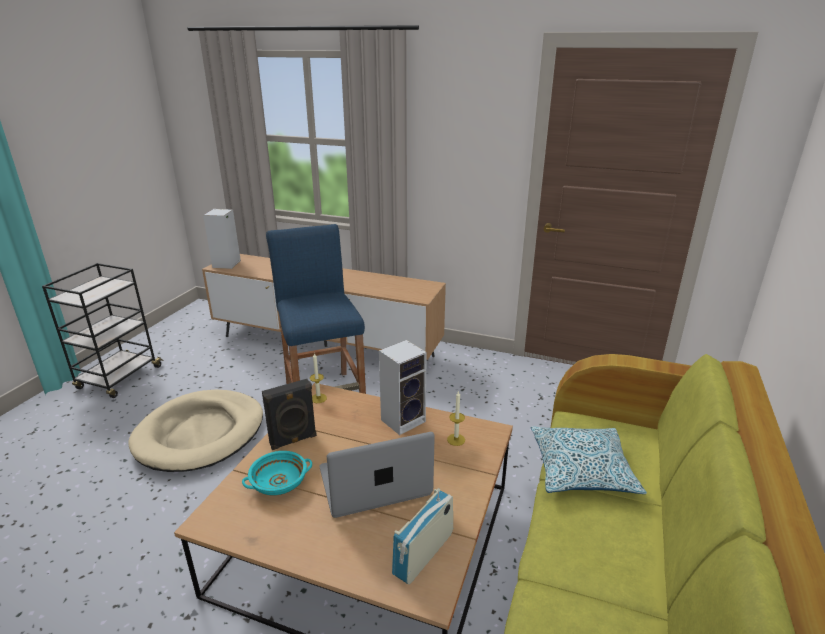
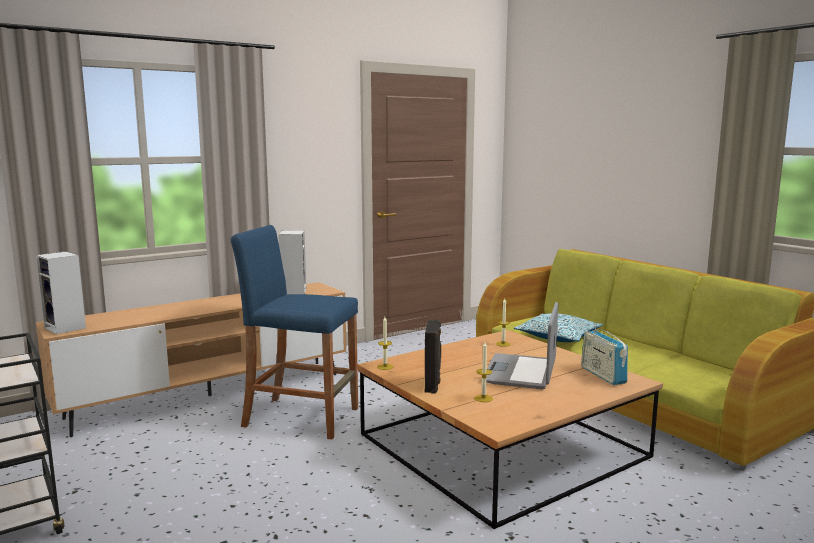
camera: 55 degrees left, 15 degrees down
beige dog bed [128,389,263,472] -> none
turquoise bowl [242,451,312,495] -> candle [474,342,493,402]
speaker [379,340,427,435] -> speaker moved to [278,230,306,295]

